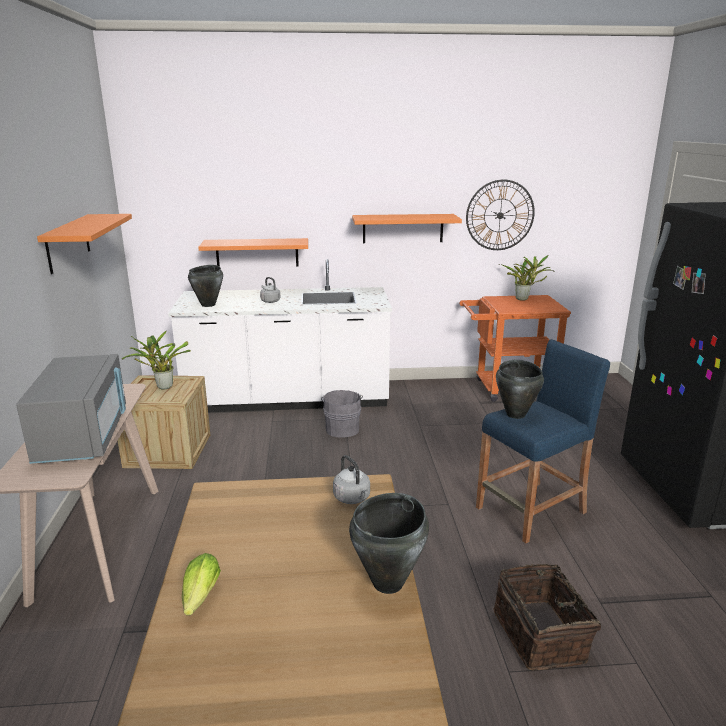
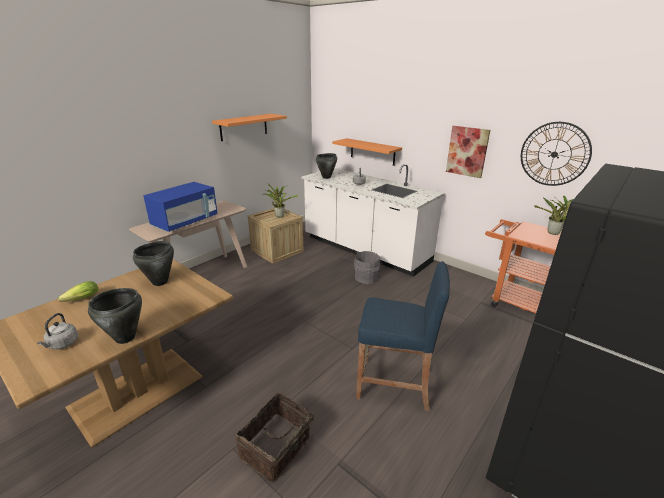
camera: 45 degrees right, 5 degrees up
grey microwave [16,354,126,464] -> blue microwave [143,182,218,232]
grey kettle [333,455,370,504] -> grey kettle moved to [37,313,78,349]
orange shelf [352,214,462,243] -> picture [446,126,490,178]
black cooking pot [496,360,544,419] -> black cooking pot moved to [133,241,174,286]

